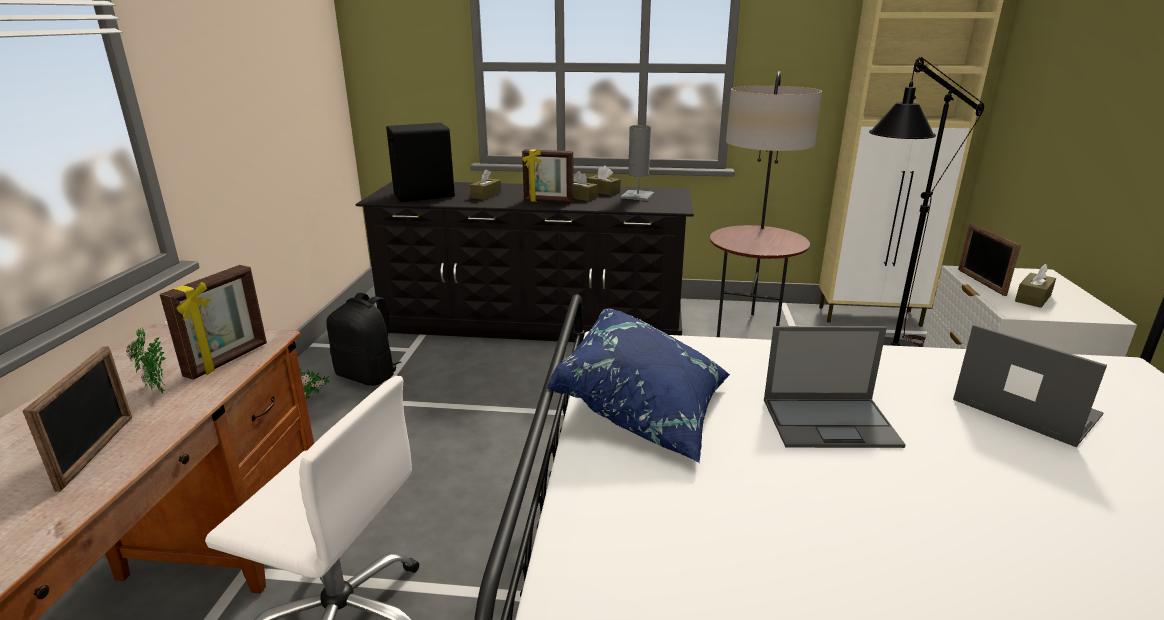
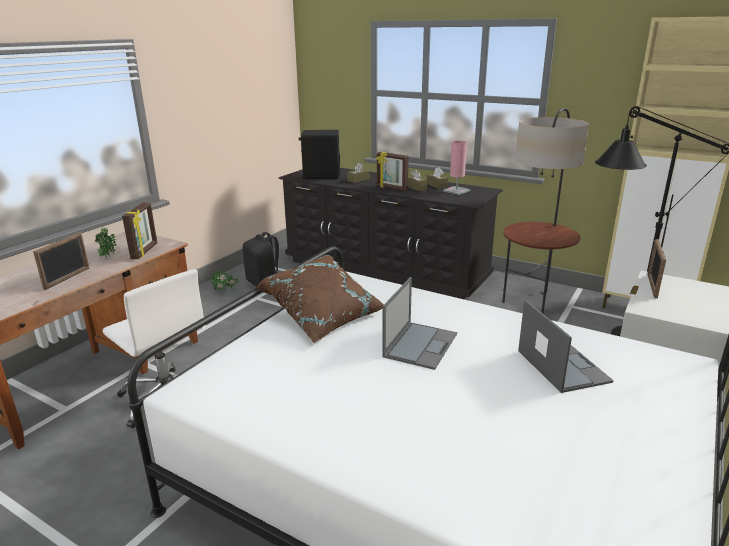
camera: 25 degrees right, 0 degrees up
picture frame [160,265,267,380] -> picture frame turned 45 degrees counterclockwise [122,202,157,259]
blue pillow [547,308,730,463] -> brown pillow [256,255,384,343]
grey table lamp [621,125,654,201] -> pink table lamp [443,141,470,195]
laptop [764,326,906,448] -> laptop turned 90 degrees counterclockwise [382,277,457,370]
brown tissue box [1015,264,1056,308] -> none

